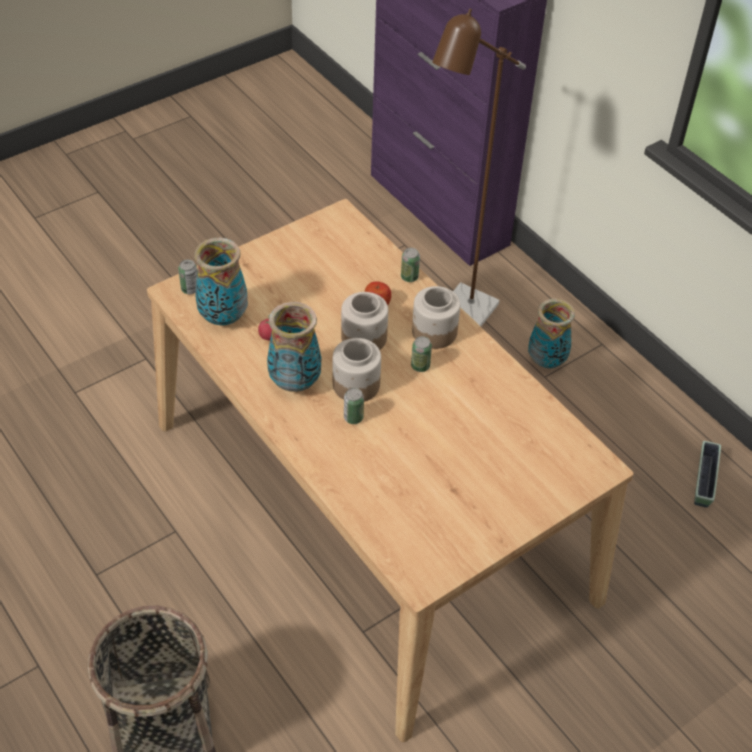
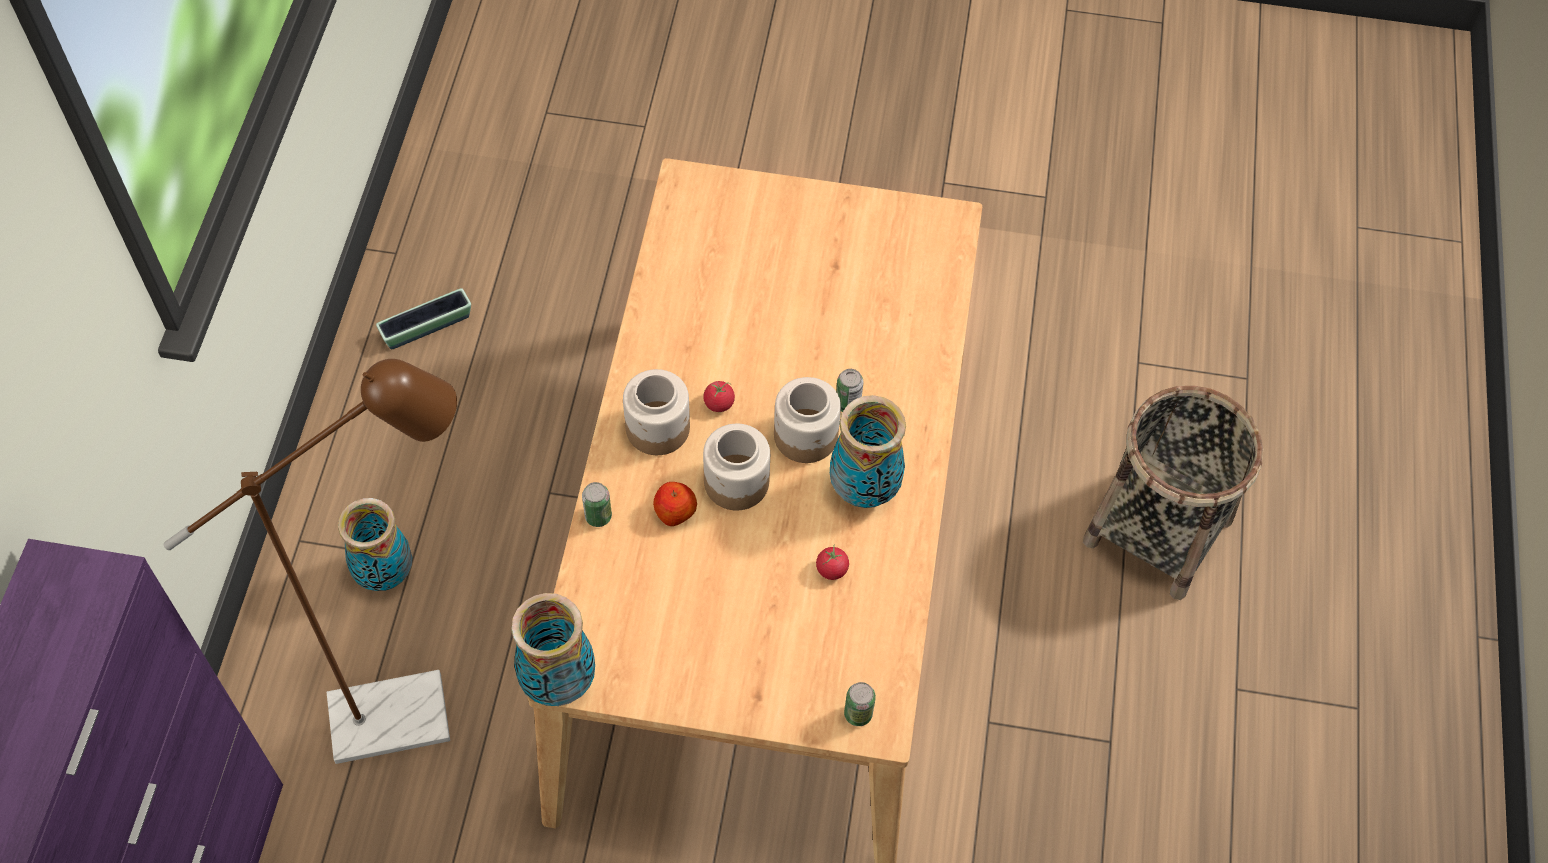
camera: 135 degrees left, 10 degrees up
vase [194,238,248,325] -> vase moved to [511,593,595,706]
can [411,336,432,372] -> tomato [703,381,735,412]

